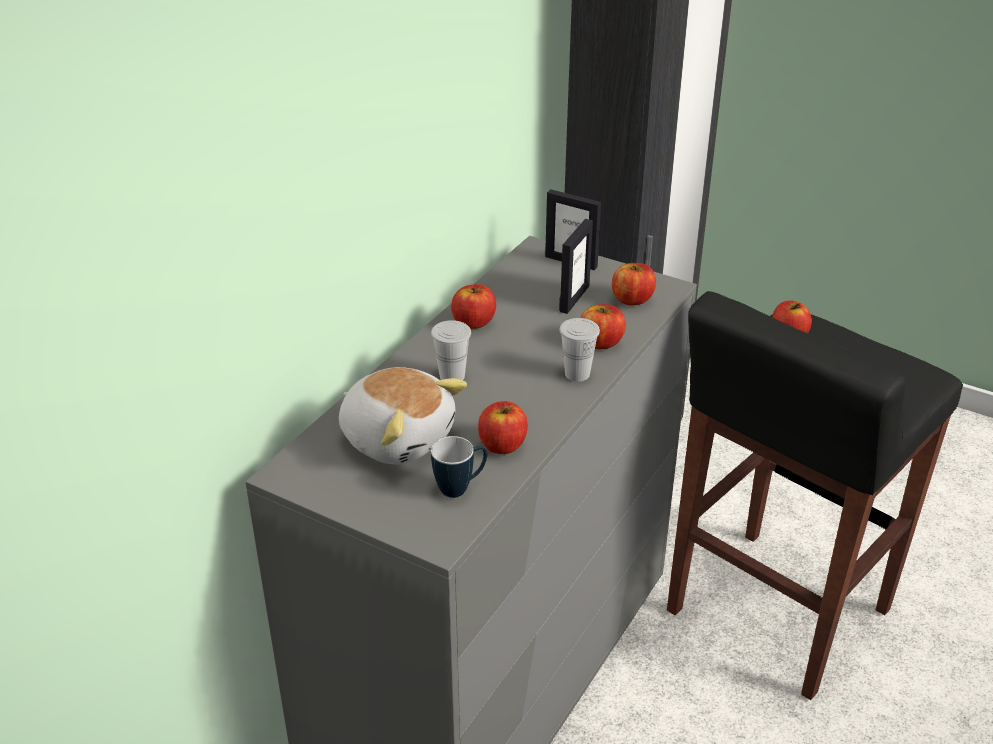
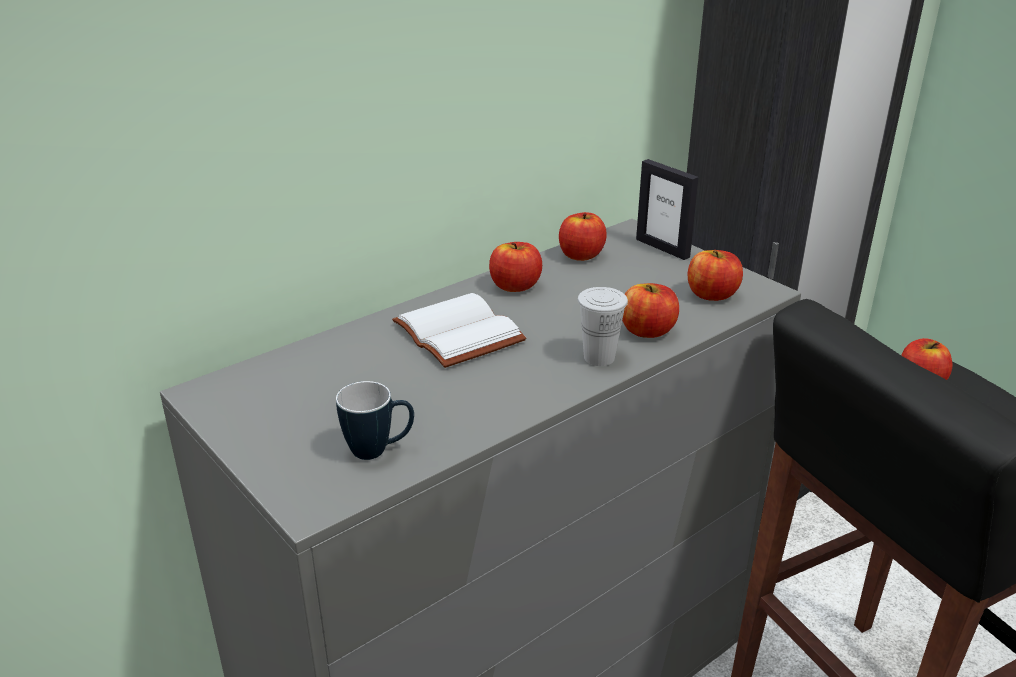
camera: 20 degrees right, 5 degrees down
plush toy [339,367,467,465] -> none
white cup [431,320,471,380] -> white book [392,293,526,368]
apple [478,401,528,454] -> apple moved to [559,212,607,261]
picture frame [559,219,593,314] -> none

